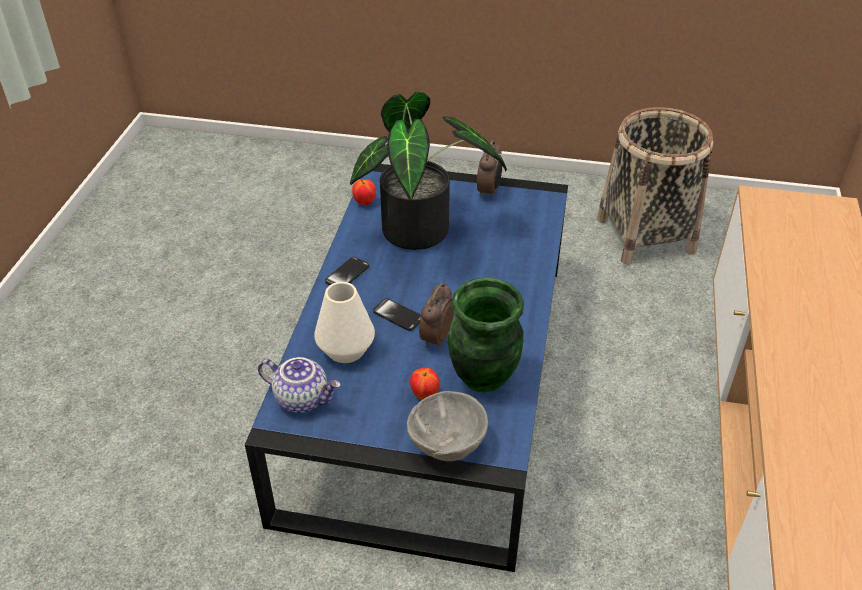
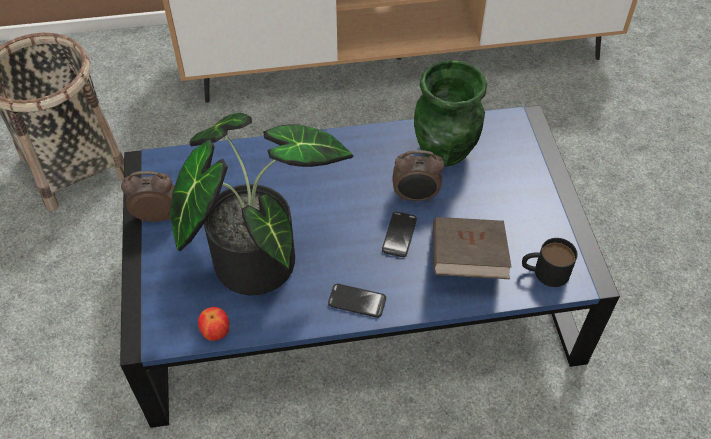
camera: 110 degrees left, 10 degrees up
teapot [258,357,341,413] -> black mug [522,238,578,287]
white vase [314,282,375,363] -> brown book [433,217,512,279]
grey bowl [407,391,488,461] -> none
apple [410,367,440,400] -> none

